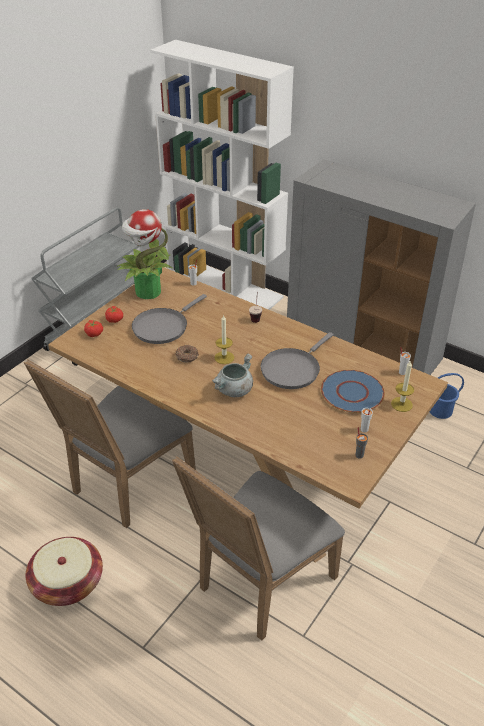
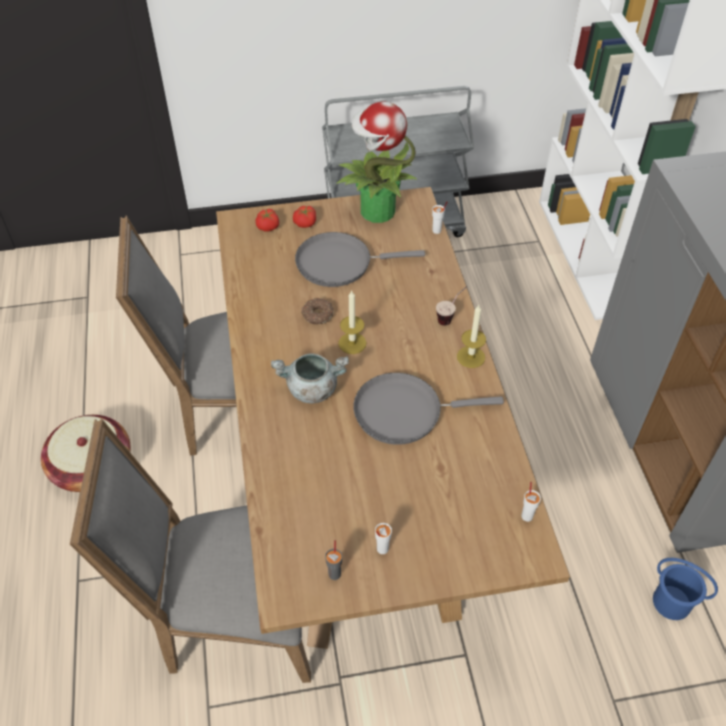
camera: 45 degrees right, 10 degrees up
blue plate [321,370,385,413] -> none
candle [391,360,414,412] -> candle moved to [457,305,486,368]

